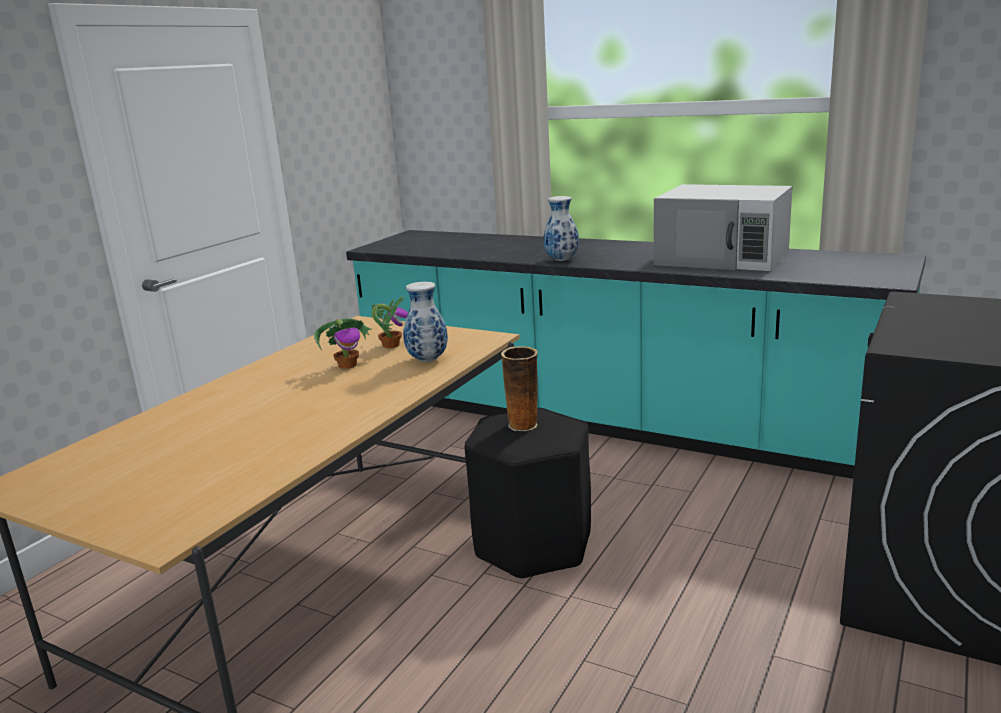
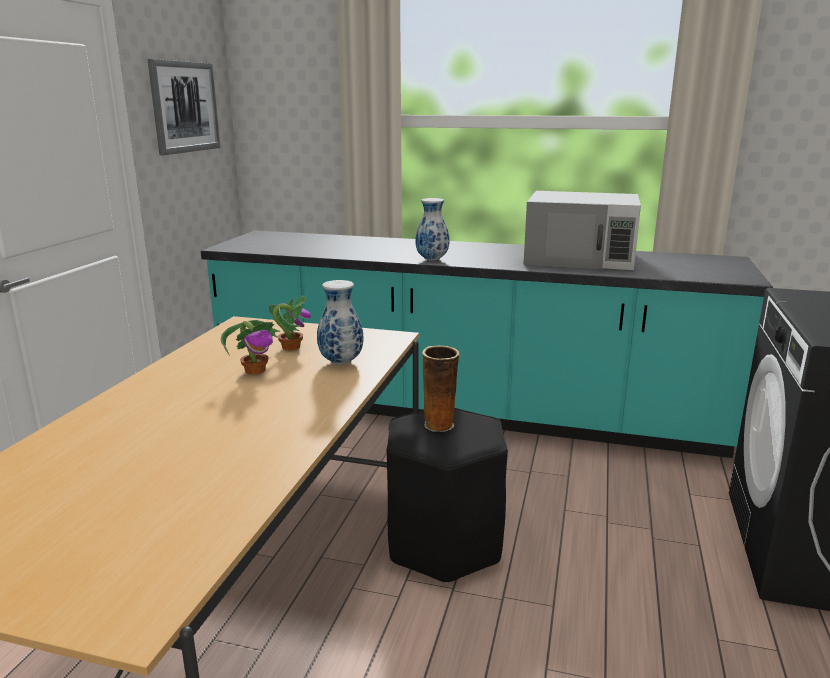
camera: 15 degrees left, 0 degrees up
none -> picture [147,59,221,155]

